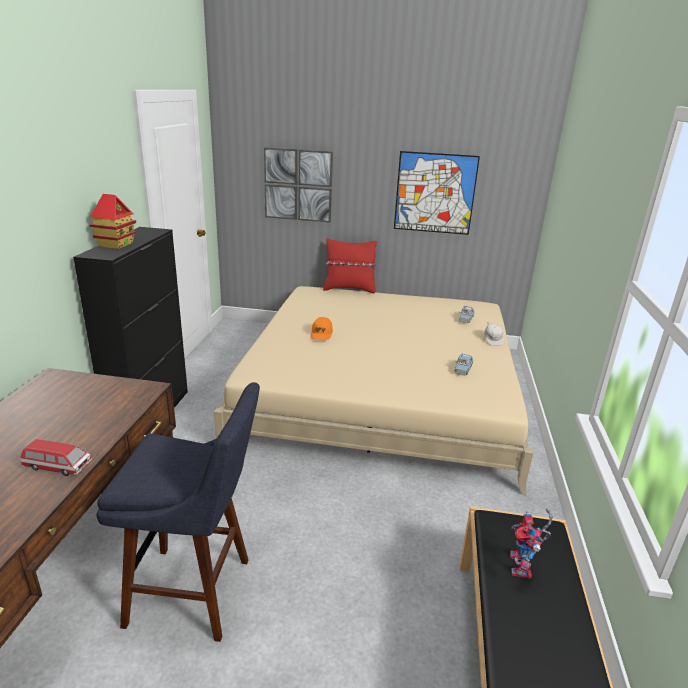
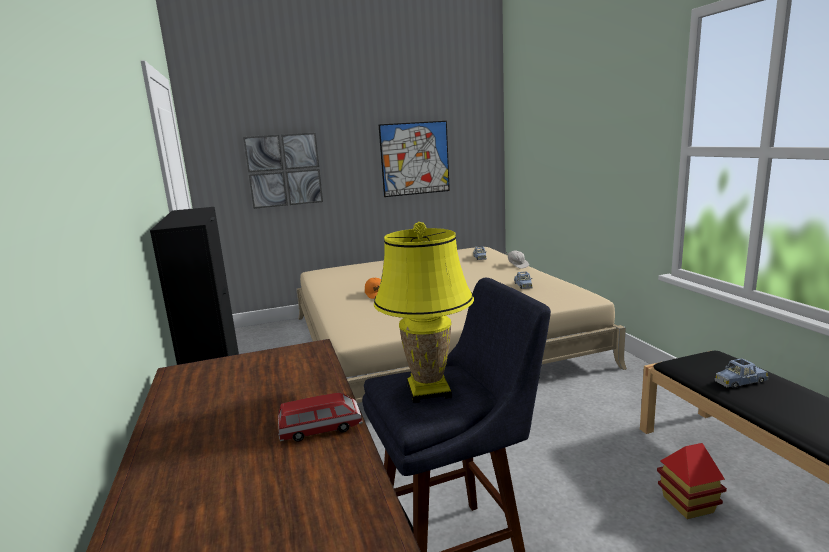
camera: 25 degrees left, 10 degrees down
toy house [89,194,136,249] -> toy house moved to [657,443,727,519]
red pillow [323,238,377,293] -> none
toy robot [510,509,553,579] -> blue toy car [714,358,769,389]
none -> yellow table lamp [374,222,474,403]

